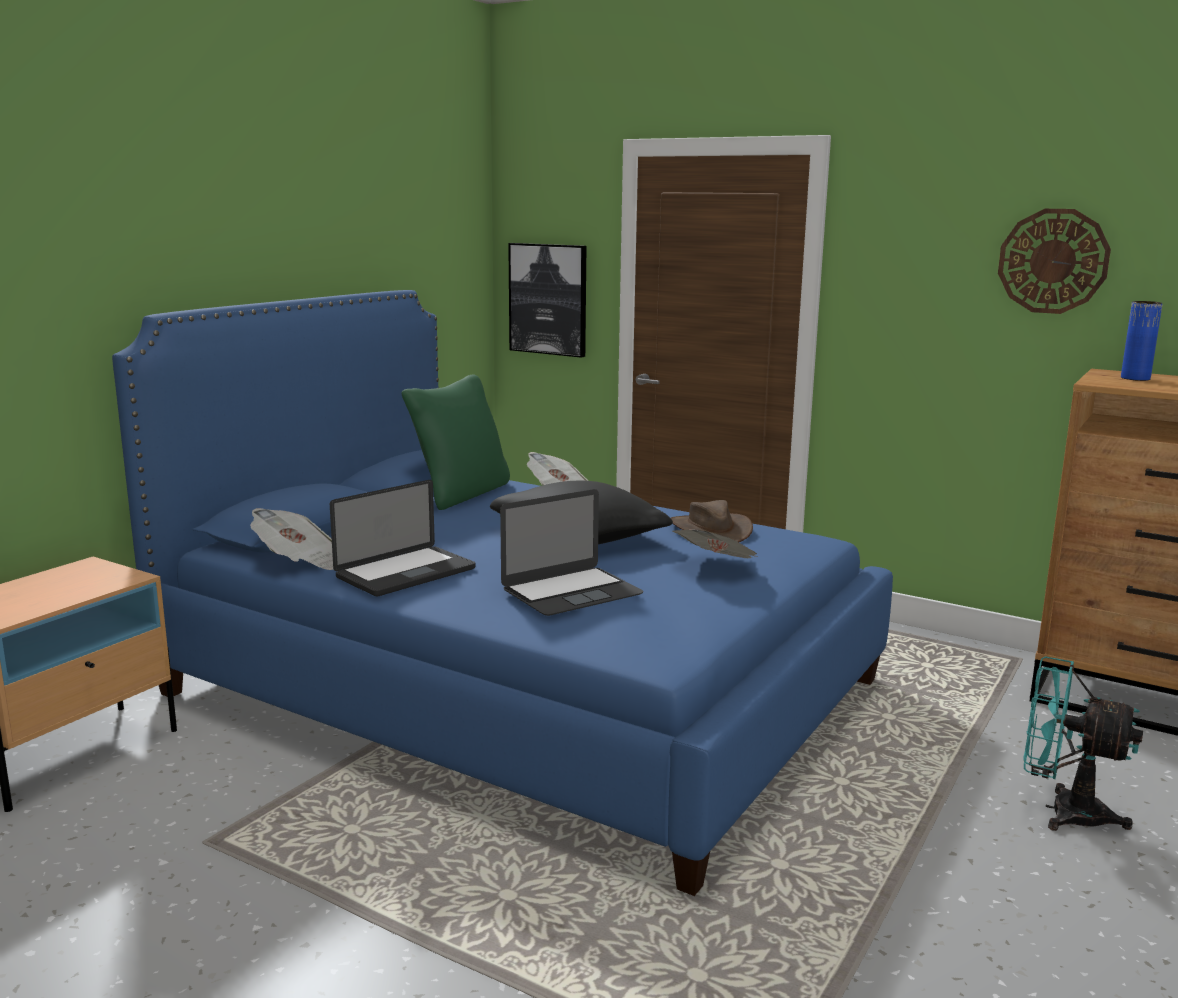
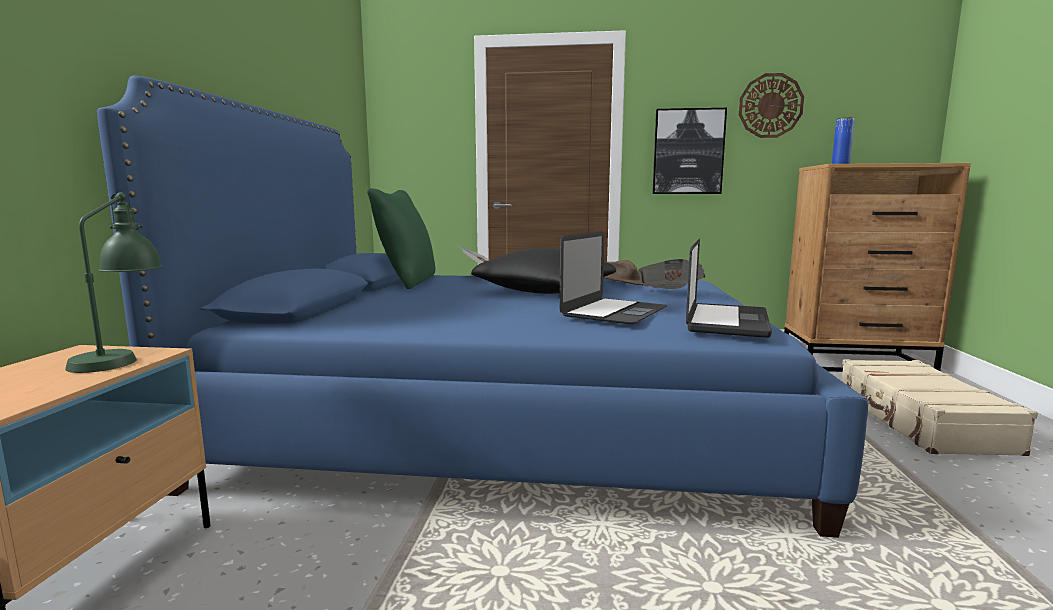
camera: 25 degrees left, 5 degrees down
newspaper [250,508,334,570] -> none
laptop [330,480,476,596] -> laptop moved to [686,238,772,338]
picture [508,243,587,358] -> picture moved to [652,108,727,194]
turquoise fan [1023,656,1143,831] -> beige suitcase [842,359,1038,456]
none -> green table lamp [65,192,163,373]

